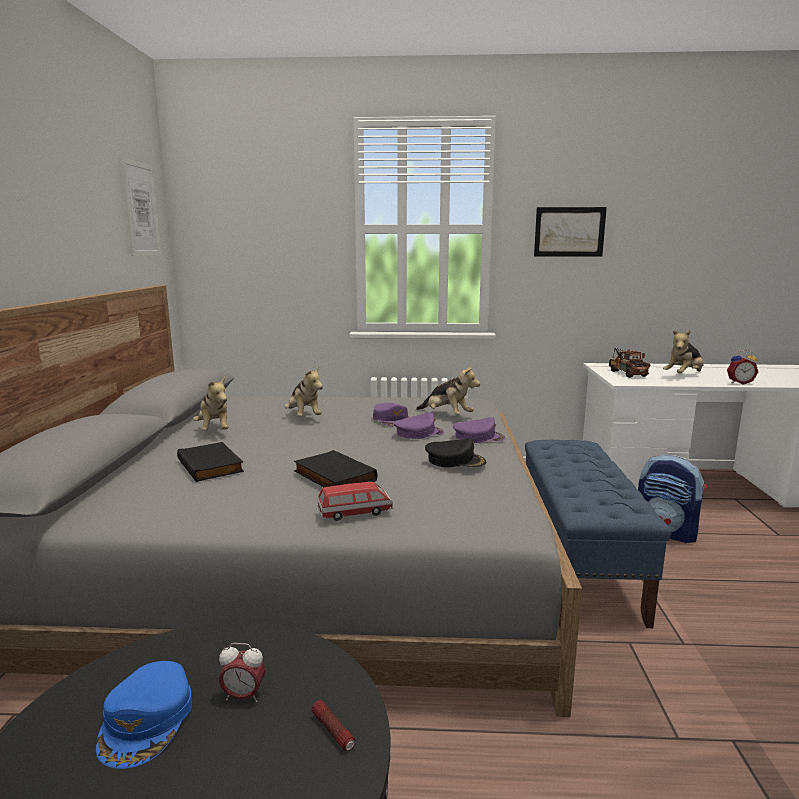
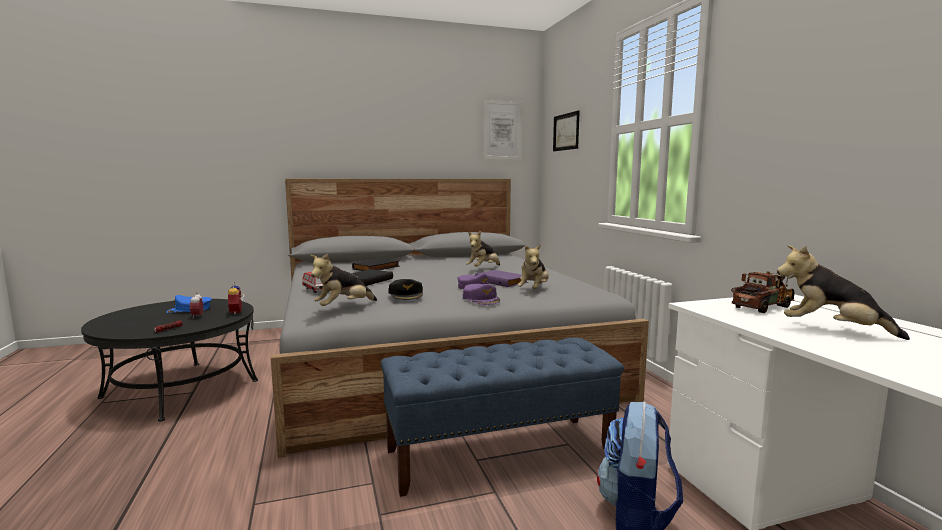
camera: 70 degrees right, 5 degrees down
plush toy [193,377,228,431] -> plush toy moved to [310,253,377,306]
purple cap [373,403,409,427] -> purple book [475,270,528,287]
picture [534,207,607,256] -> picture moved to [553,110,580,151]
alarm clock [727,350,758,385] -> alarm clock moved to [228,281,245,315]

